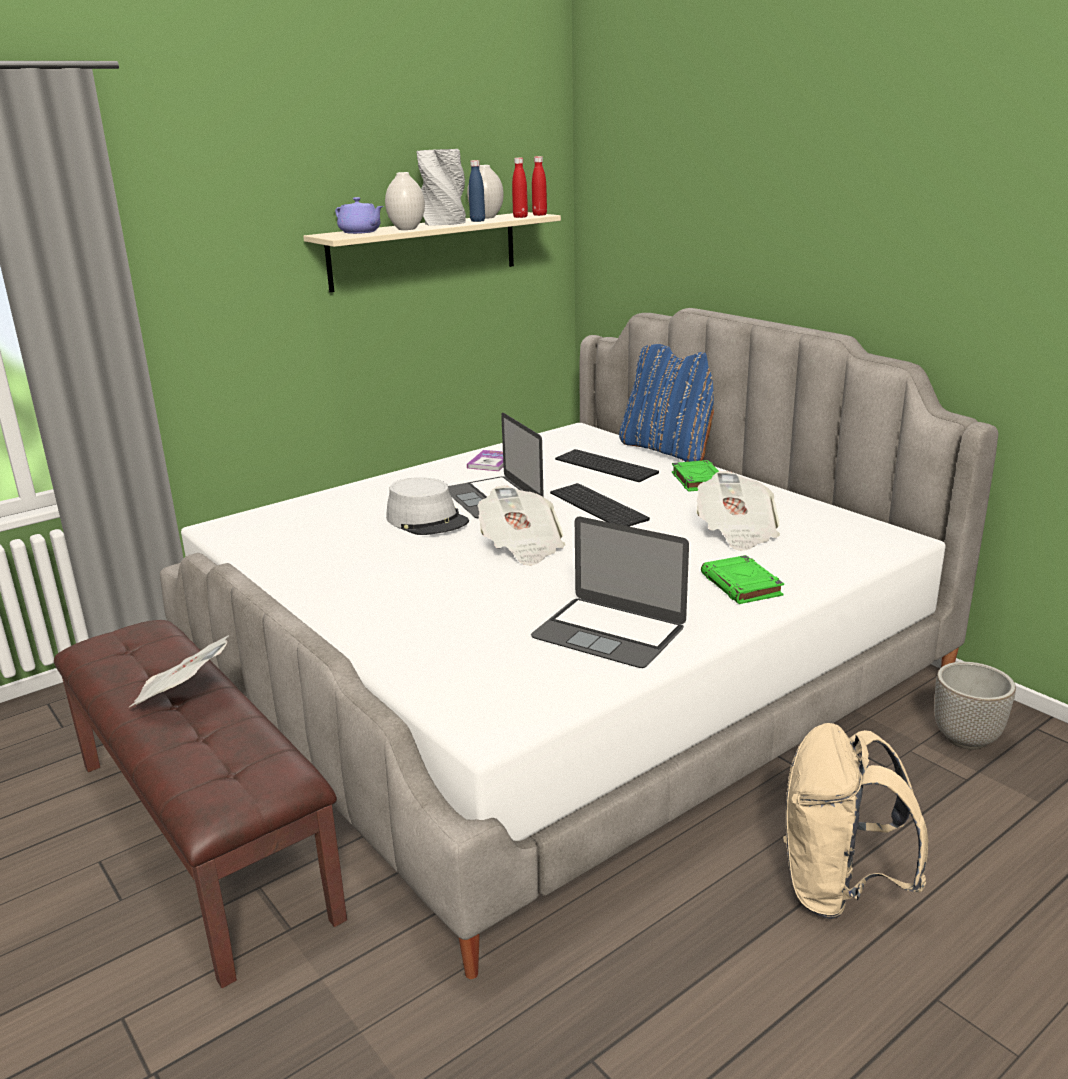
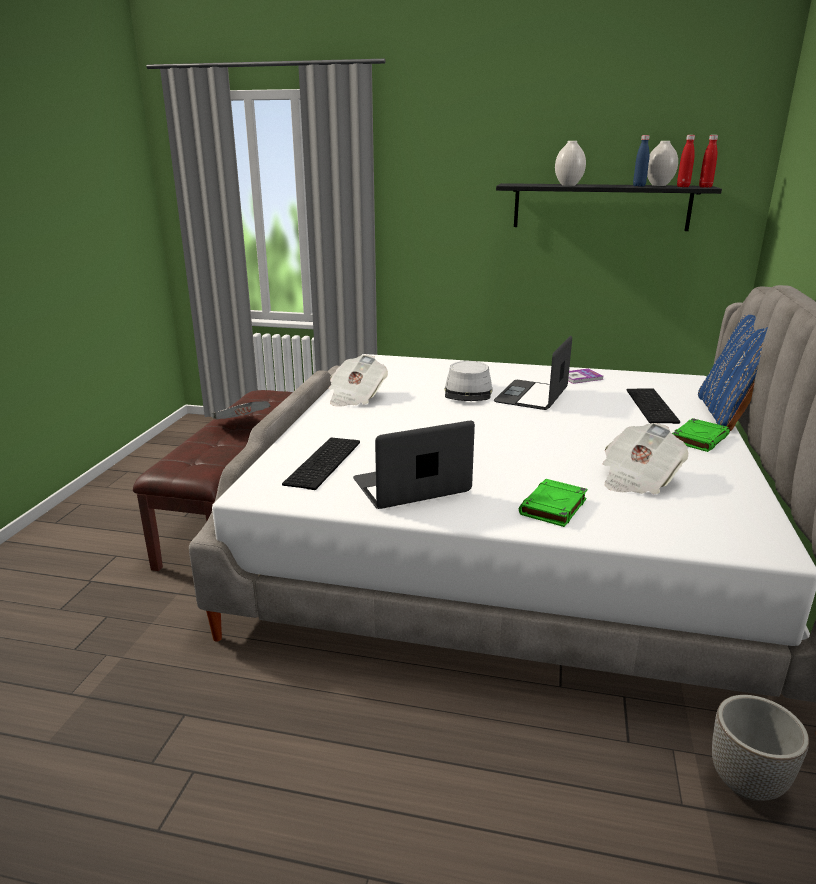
camera: 50 degrees right, 0 degrees up
beige shelf [303,212,561,292] -> black shelf [496,183,722,231]
purple teapot [335,197,383,234] -> none
grey vase [417,149,466,226] -> none
newspaper [478,486,565,566] -> newspaper moved to [328,355,388,407]
laptop [531,517,689,668] -> laptop turned 75 degrees clockwise [353,421,475,509]
keyboard [550,483,650,527] -> keyboard moved to [282,438,360,490]
beige backpack [783,723,928,919] -> none

